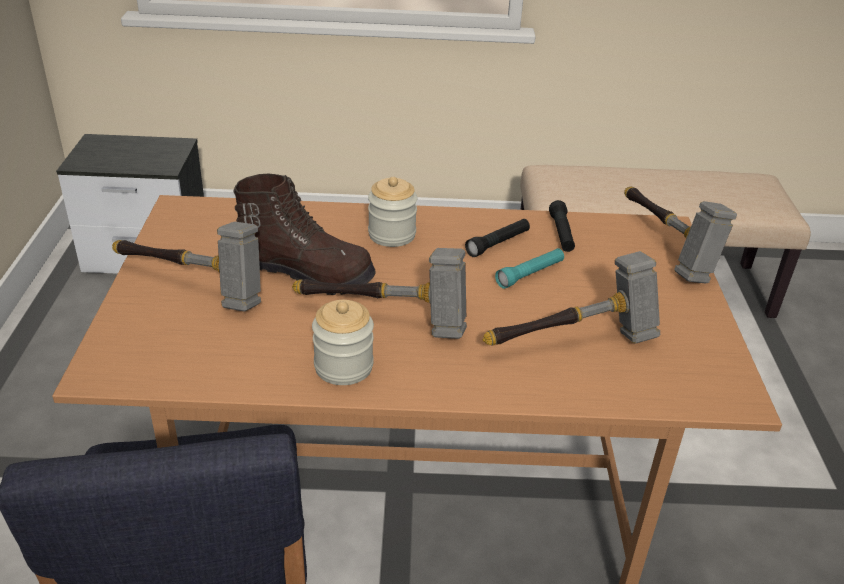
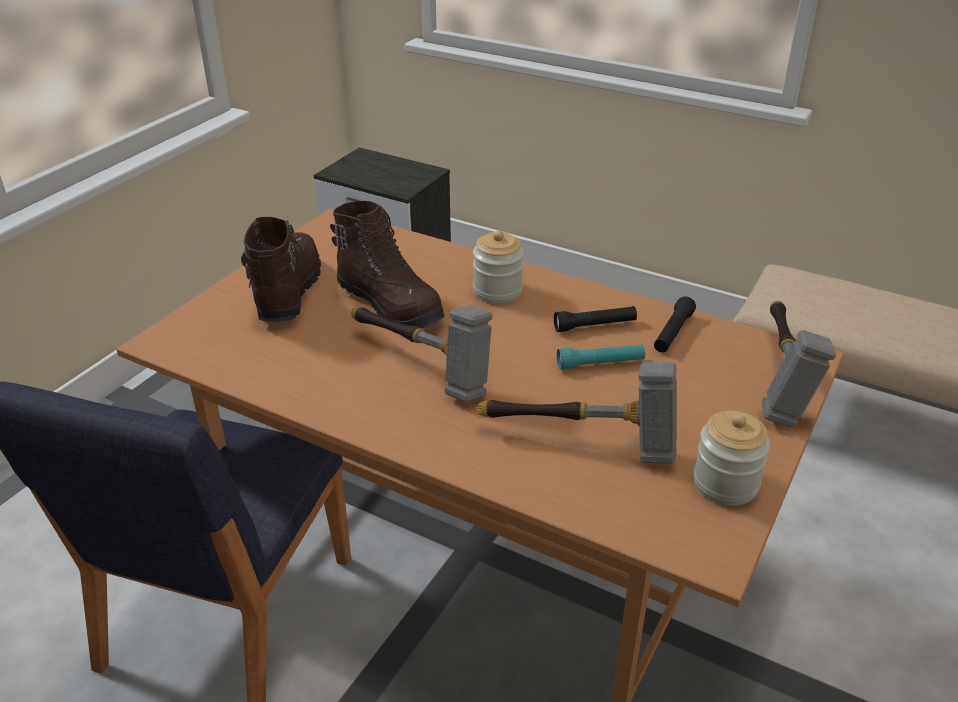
camera: 30 degrees right, 0 degrees up
hammer [112,222,261,311] -> brown boot [241,217,321,322]
jar [312,300,374,385] -> jar moved to [693,411,770,506]

